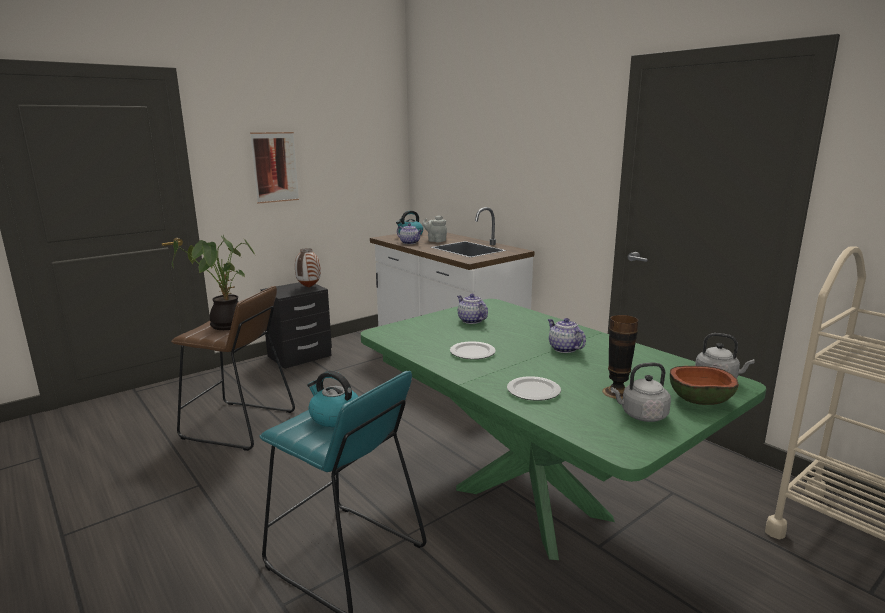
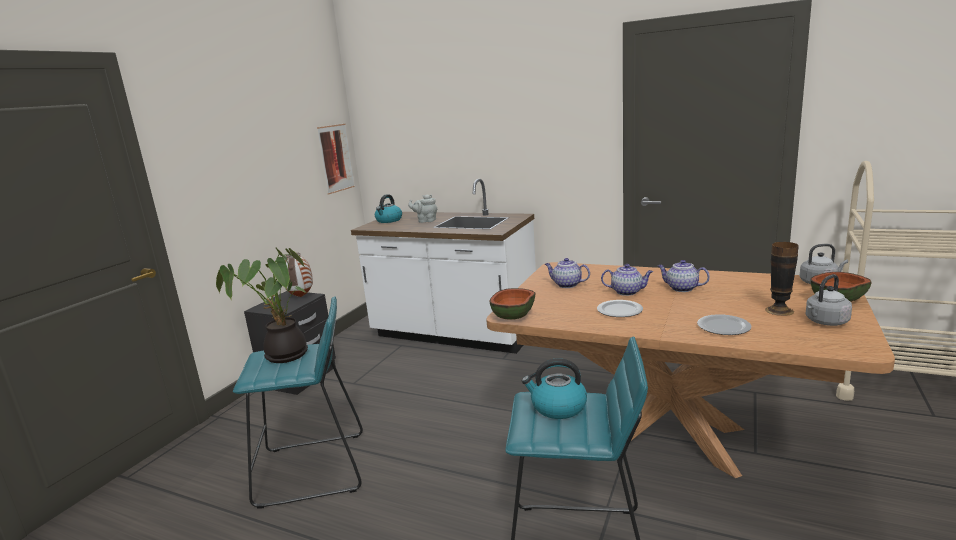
camera: 25 degrees left, 0 degrees up
brown stool [171,286,295,451] -> turquoise stool [233,296,363,509]
picture [250,132,299,204] -> picture moved to [317,124,355,194]
green dining table [361,299,766,560] -> brown dining table [486,262,895,478]
teapot [397,223,422,244] -> teapot moved to [601,264,653,296]
none -> bowl [489,288,535,320]

